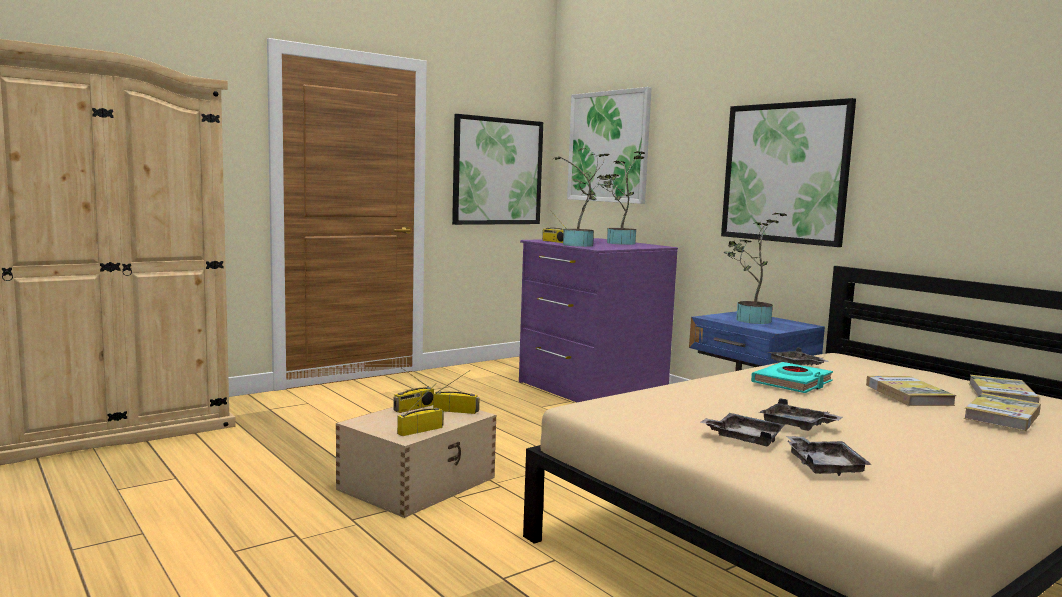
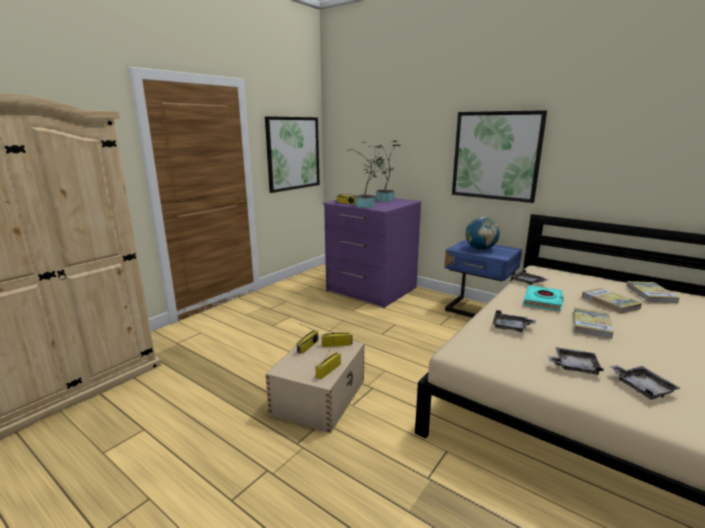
camera: 15 degrees left, 10 degrees up
picture [567,87,652,204] -> none
potted plant [724,213,787,324] -> globe [465,217,500,250]
grey tray [759,398,843,431] -> grey tray moved to [492,310,536,332]
book [963,393,1041,431] -> book moved to [573,307,613,339]

